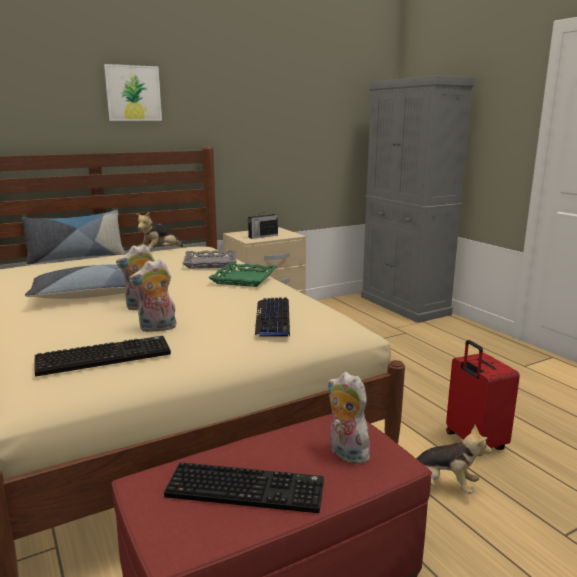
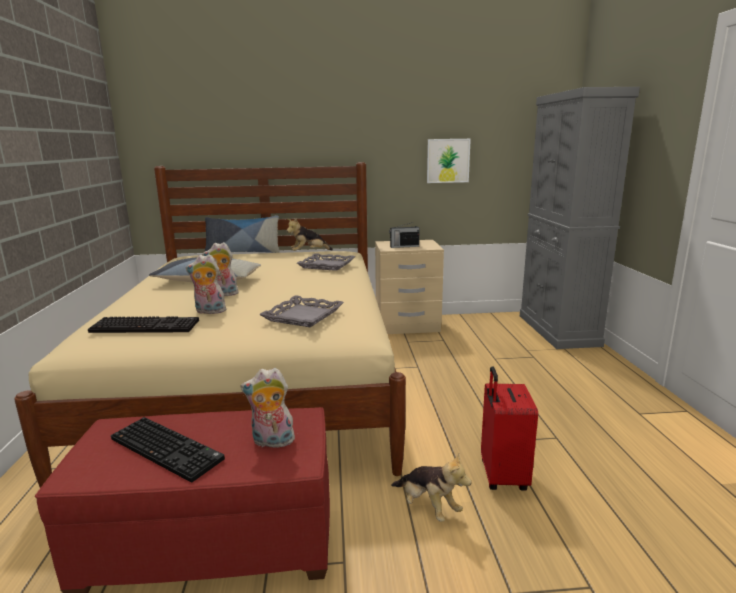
camera: 25 degrees right, 0 degrees up
picture [104,64,162,121] -> picture moved to [427,139,471,183]
green tray [208,262,277,287] -> none
keyboard [255,298,290,337] -> grey tray [259,295,344,327]
plush toy [327,372,370,464] -> plush toy turned 75 degrees counterclockwise [241,368,297,448]

